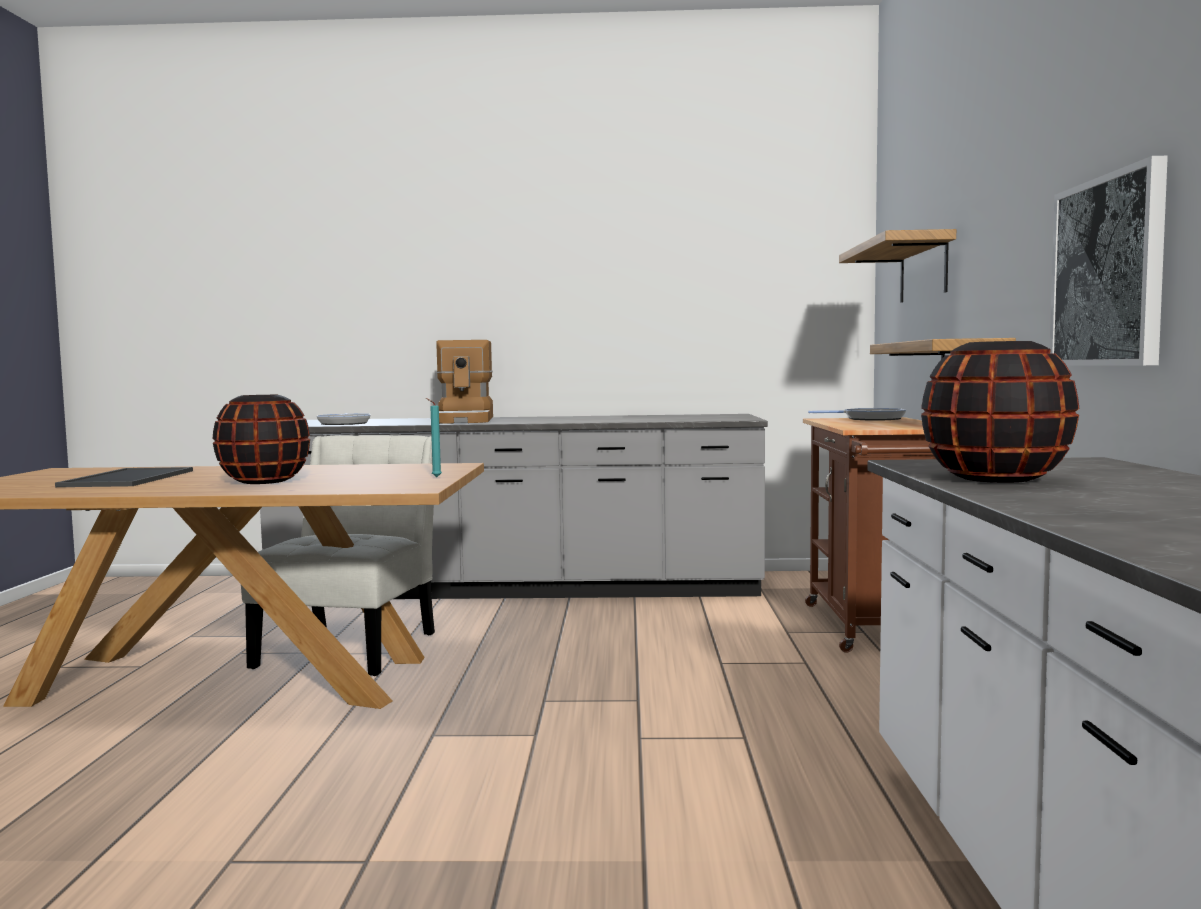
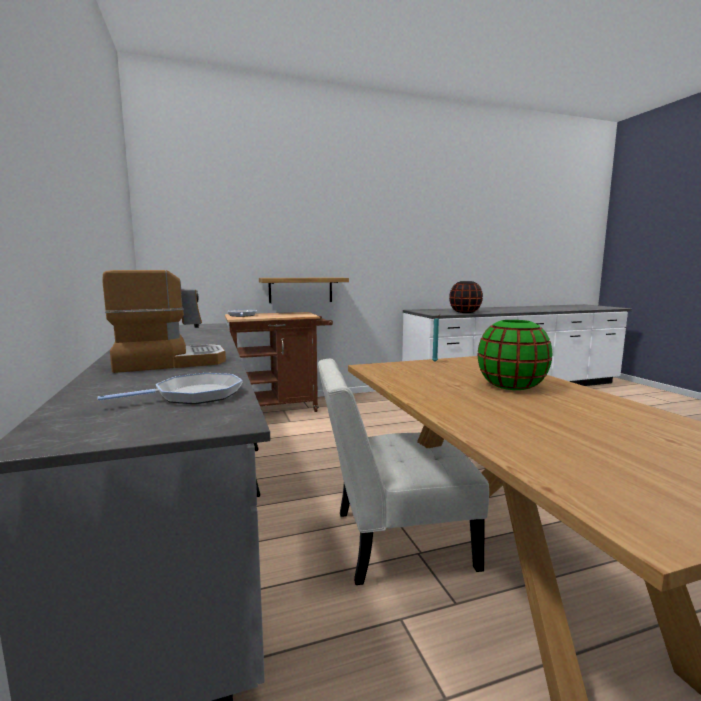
camera: 110 degrees left, 5 degrees up
tray [55,467,193,487] -> none
black vase [213,395,310,484] -> green vase [477,320,553,390]
shelf [839,229,956,303] -> none
picture [1050,156,1168,366] -> none

